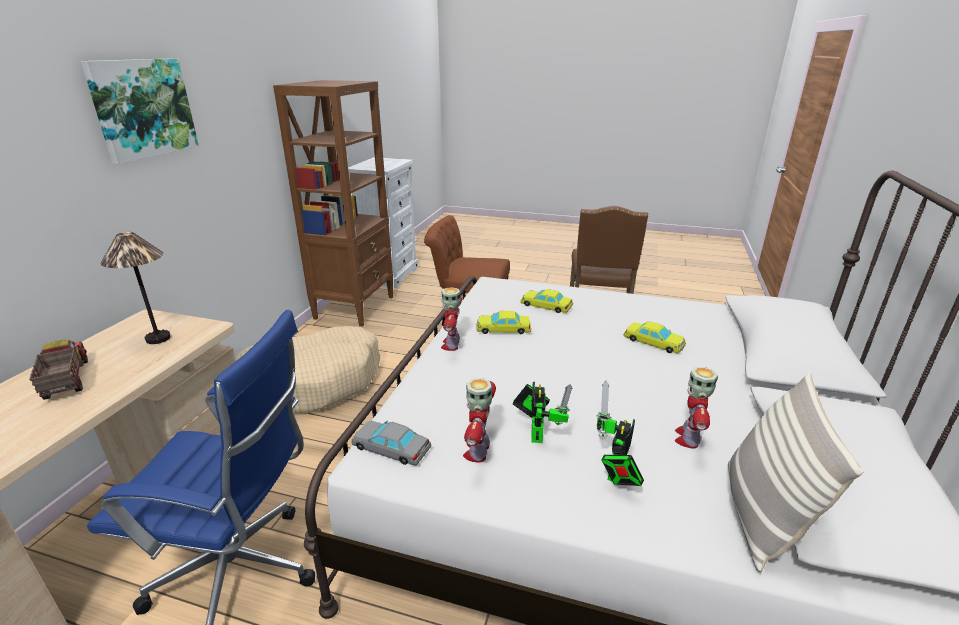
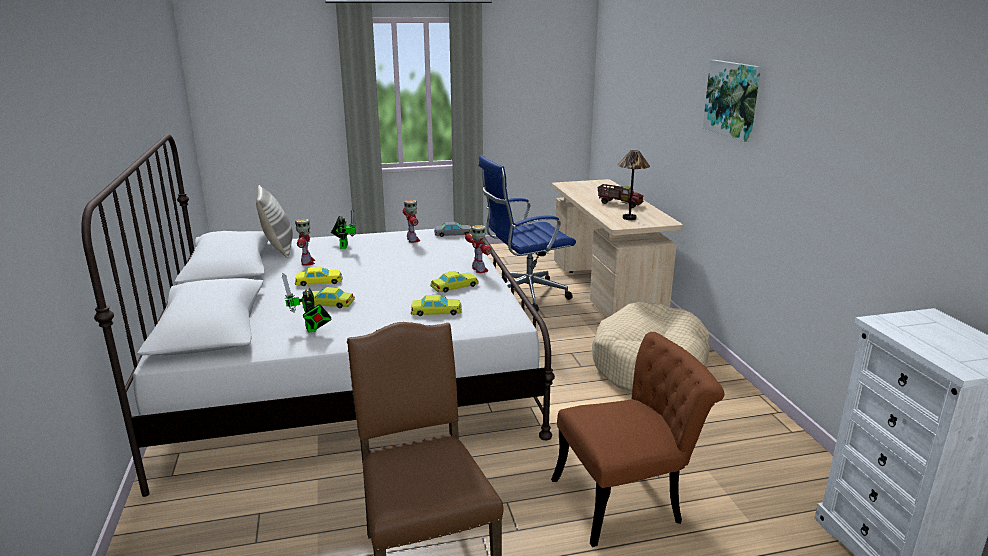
camera: 150 degrees right, 5 degrees down
brown bookcase [273,80,394,327] -> none
toy robot [512,382,572,443] -> toy robot moved to [282,273,332,333]
none -> yellow toy car [295,267,342,286]

